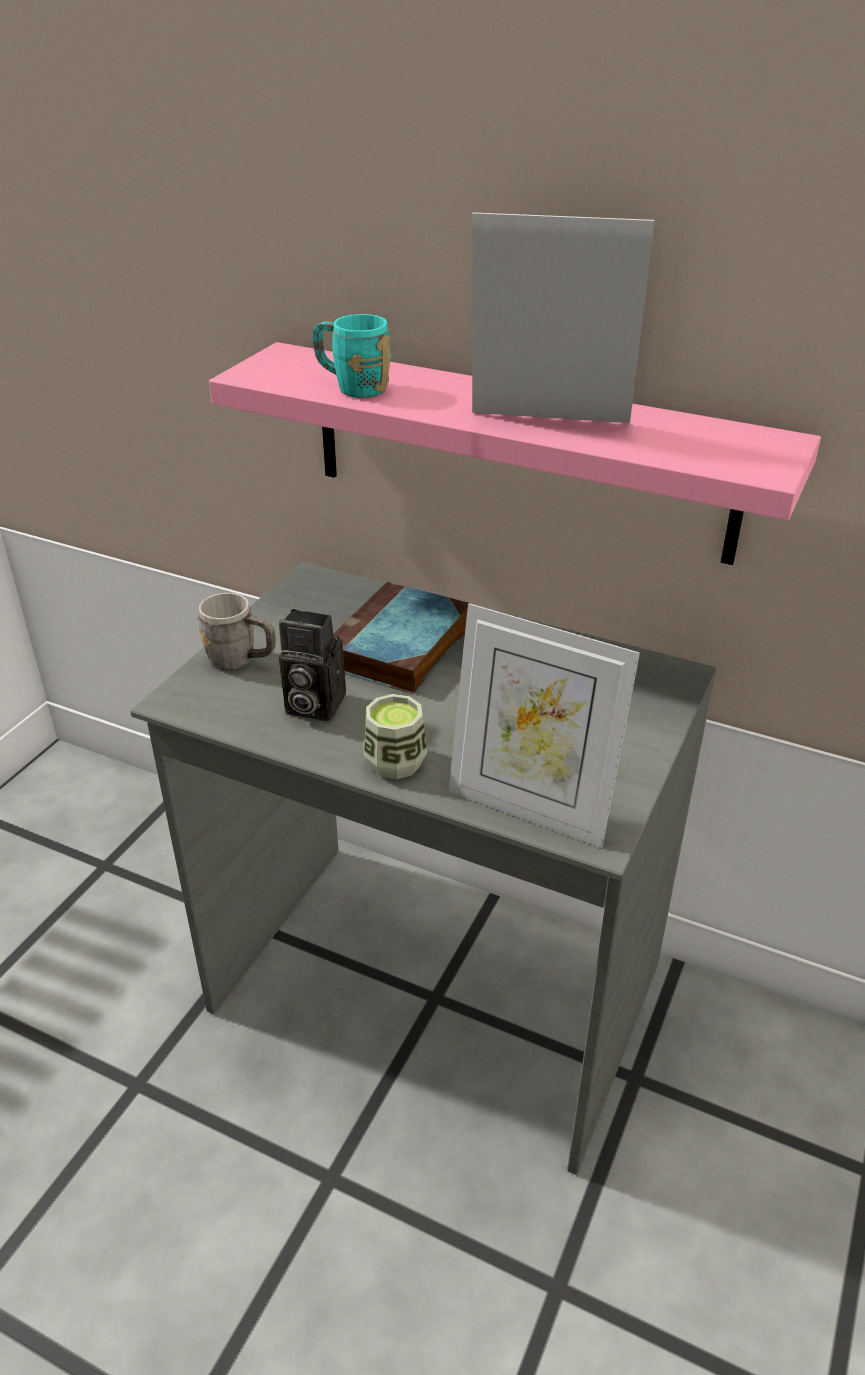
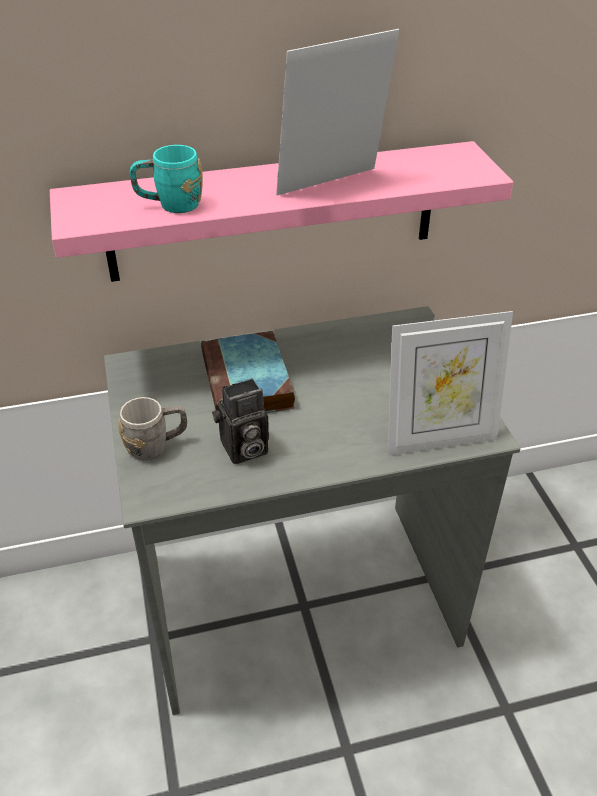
camera: 40 degrees left, 5 degrees up
cup [363,694,427,779] -> none

